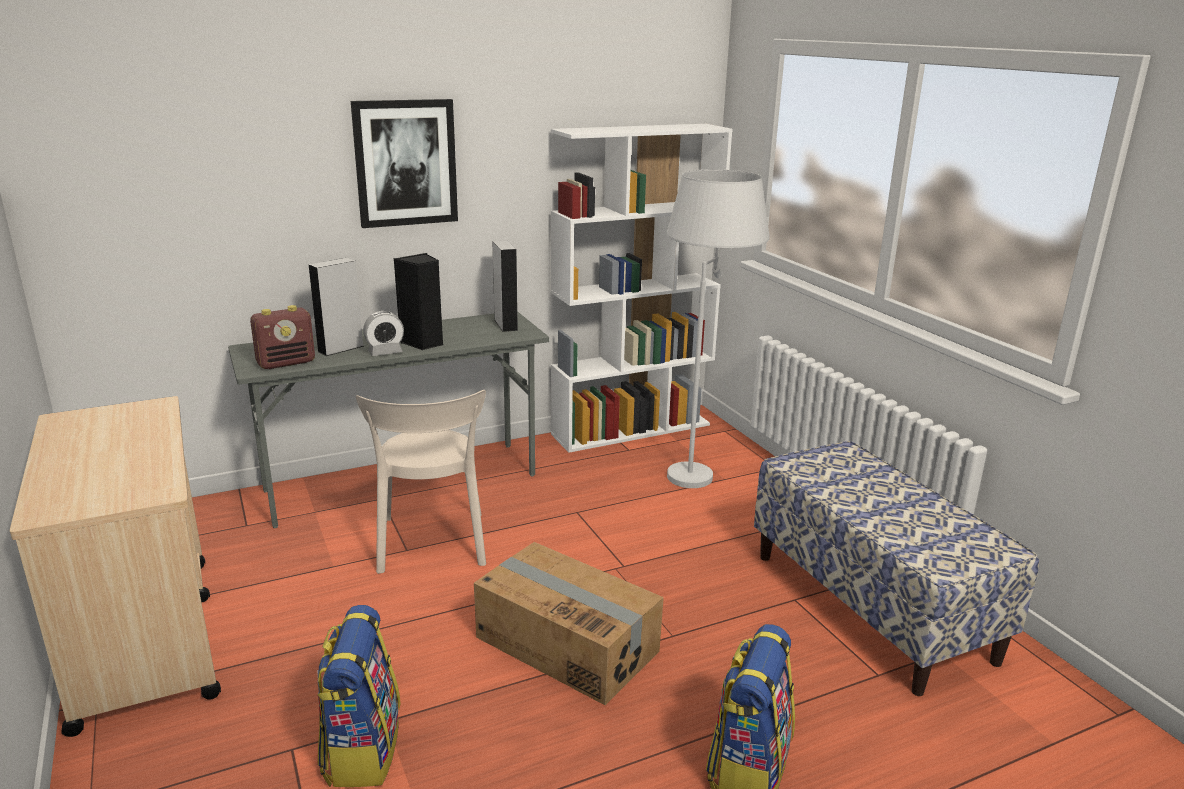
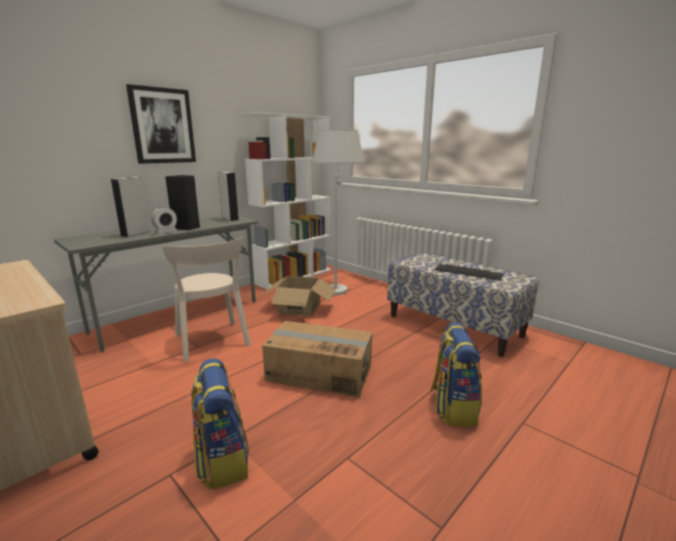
camera: 20 degrees left, 5 degrees down
radio [250,305,315,369] -> none
none -> cardboard box [262,276,336,316]
none -> keyboard [434,263,504,280]

